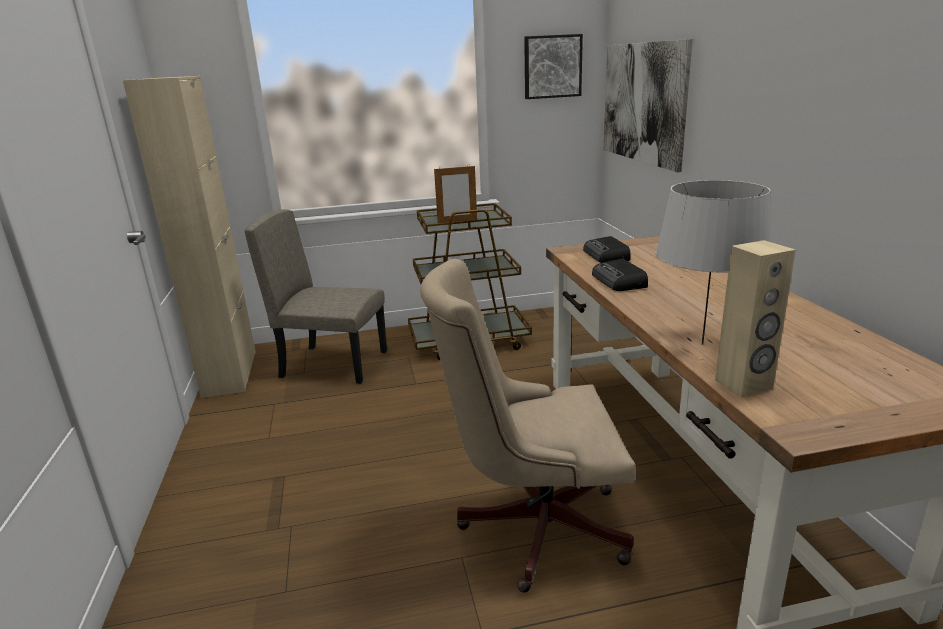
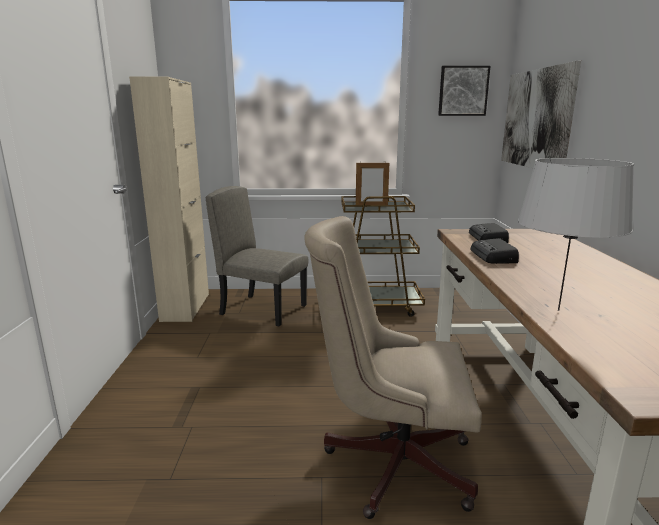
camera: 10 degrees right, 5 degrees down
beige speaker [715,240,796,397] -> none

